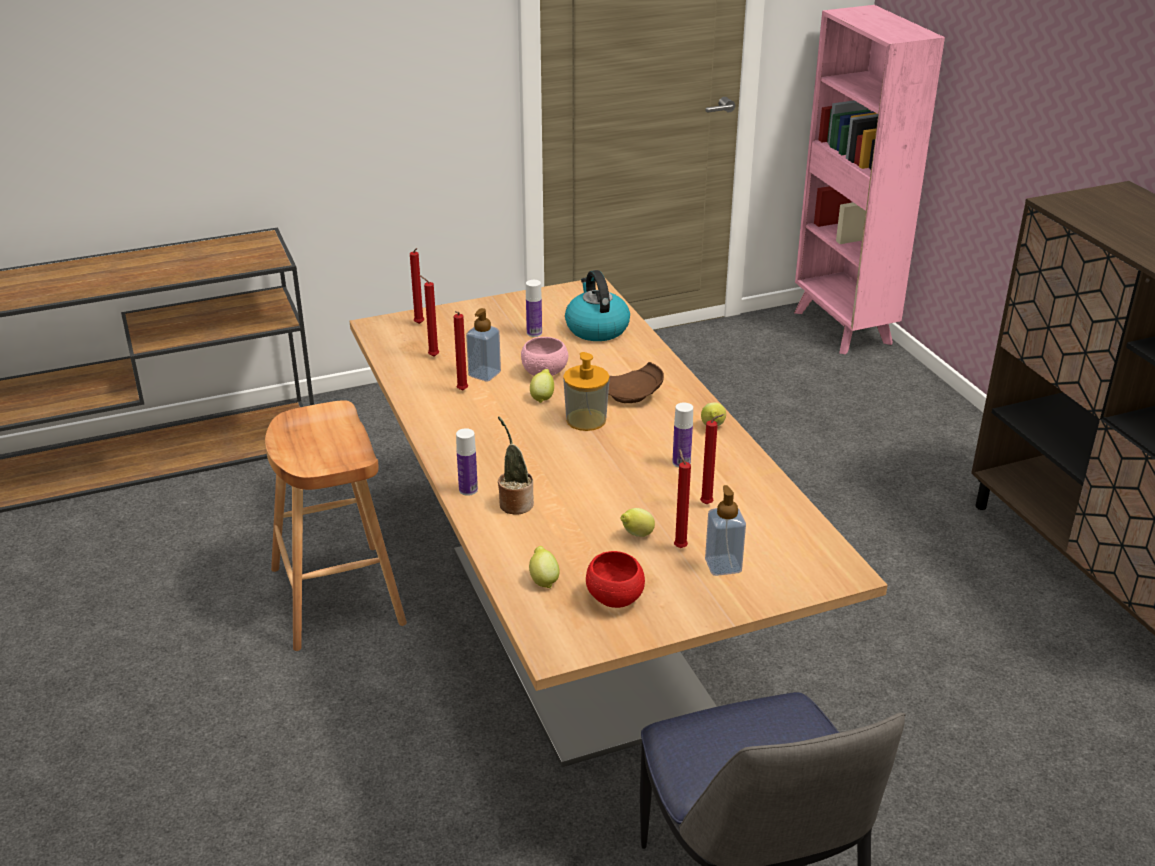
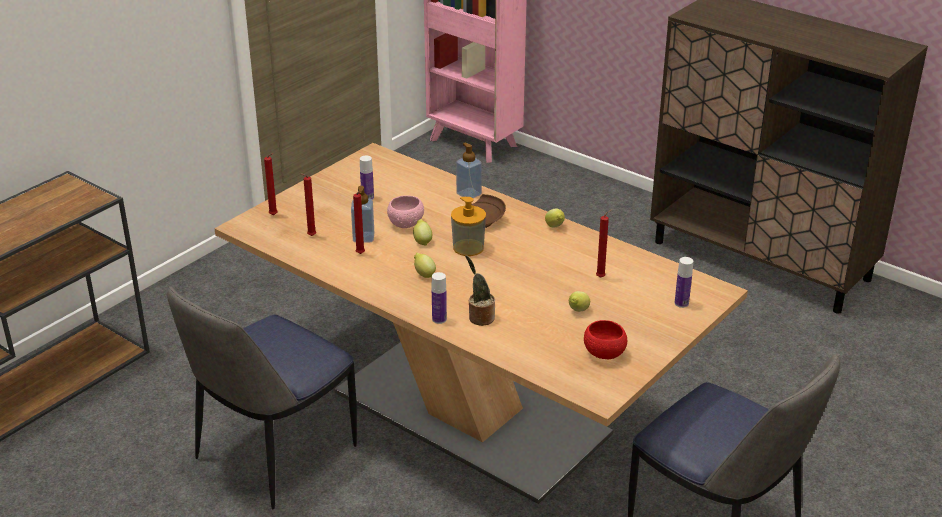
camera: 30 degrees left, 0 degrees up
brown stool [265,400,407,651] -> chair [167,286,357,509]
lemon [529,546,560,588] -> lemon moved to [414,253,436,278]
kettle [565,270,630,341] -> none
bottle [672,402,693,468] -> bottle moved to [675,257,693,308]
red candle [674,449,691,548] -> none
soap dispenser [705,485,746,576] -> soap dispenser moved to [456,143,482,198]

